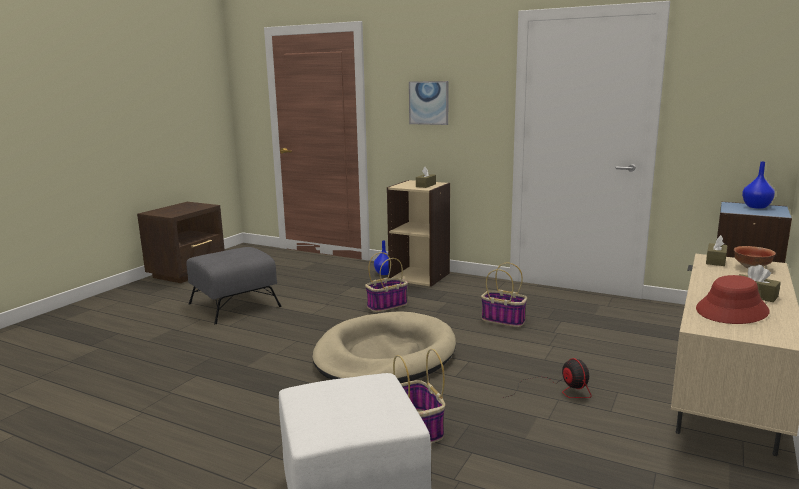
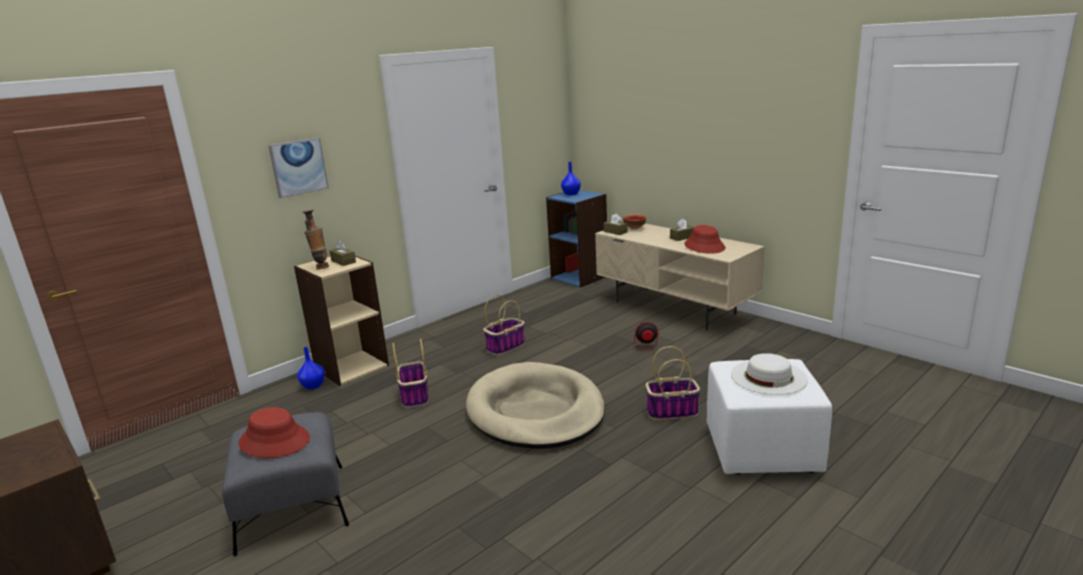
camera: 70 degrees left, 5 degrees up
none -> red hat [239,407,310,458]
none -> vase [302,210,329,270]
none -> white hat [731,353,808,395]

